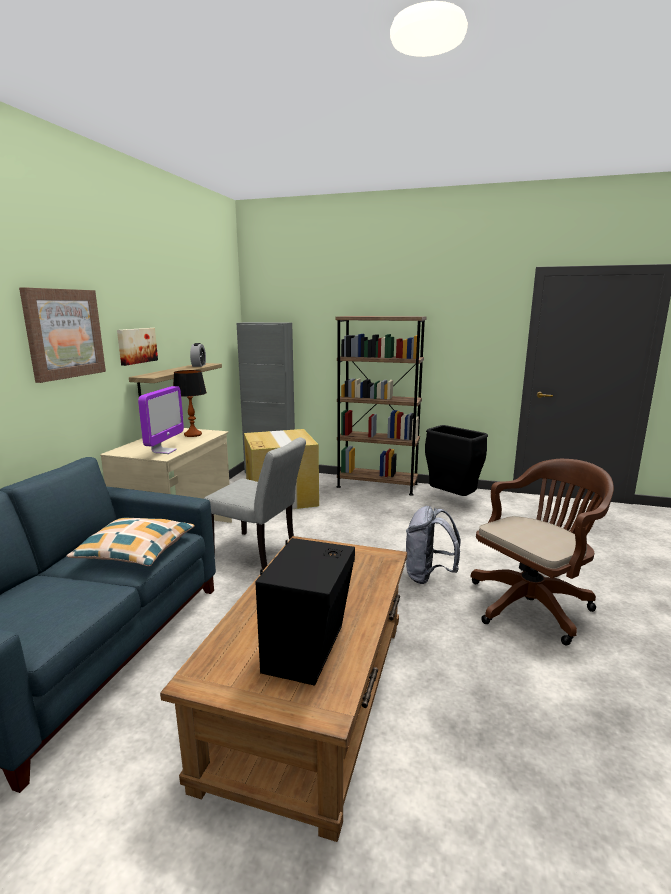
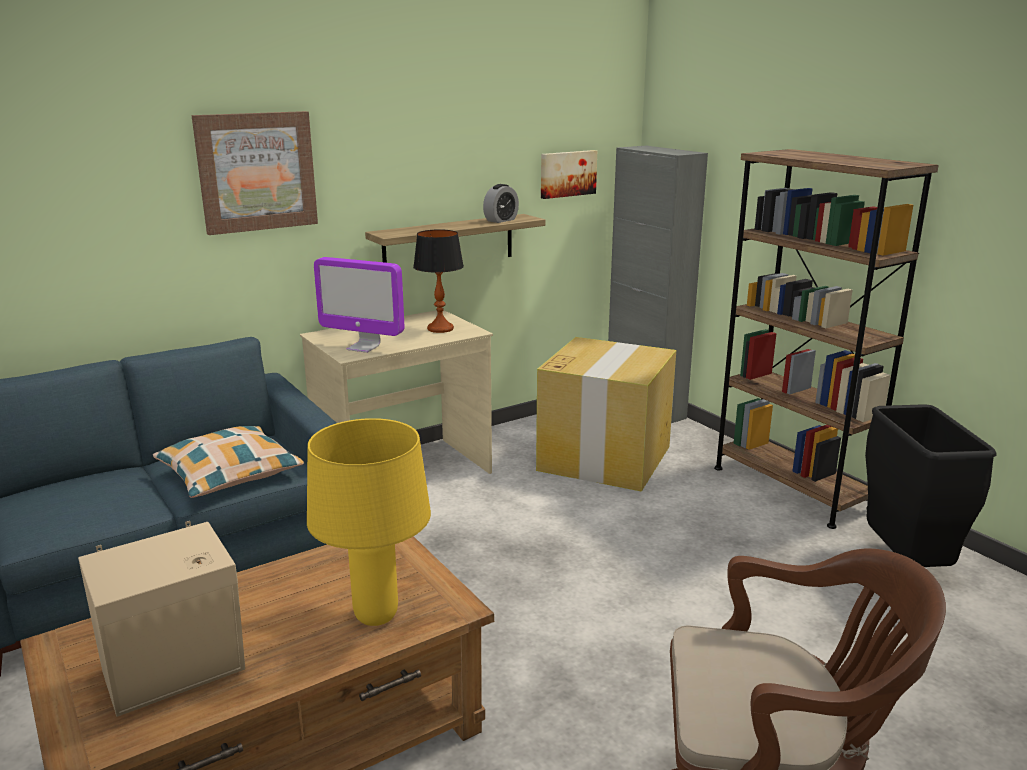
camera: 40 degrees right, 5 degrees up
picture [117,328,158,366] -> picture moved to [541,150,597,199]
monitor [138,386,184,454] -> monitor turned 60 degrees clockwise [314,257,404,353]
grey chair [203,437,306,570] -> none
black speaker [255,538,355,686] -> beige speaker [78,521,245,717]
grey backpack [406,506,461,584] -> none
none -> yellow table lamp [307,418,431,626]

